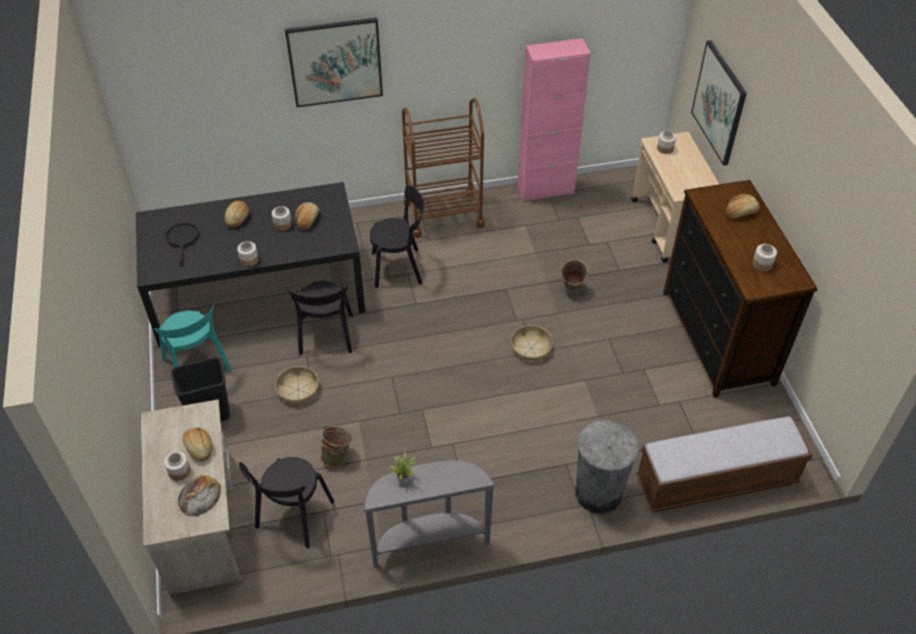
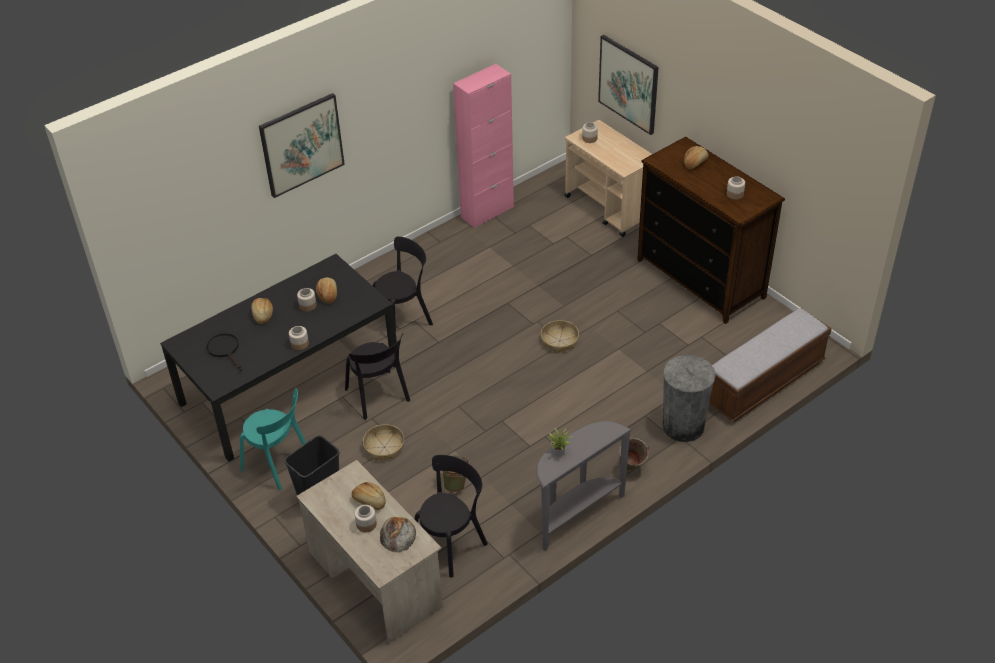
camera: 25 degrees left, 5 degrees down
black chair [239,457,334,548] -> black chair turned 135 degrees counterclockwise [414,455,488,578]
brown cart [402,98,485,238] -> none
green bucket [560,259,589,290] -> green bucket moved to [618,438,649,471]

